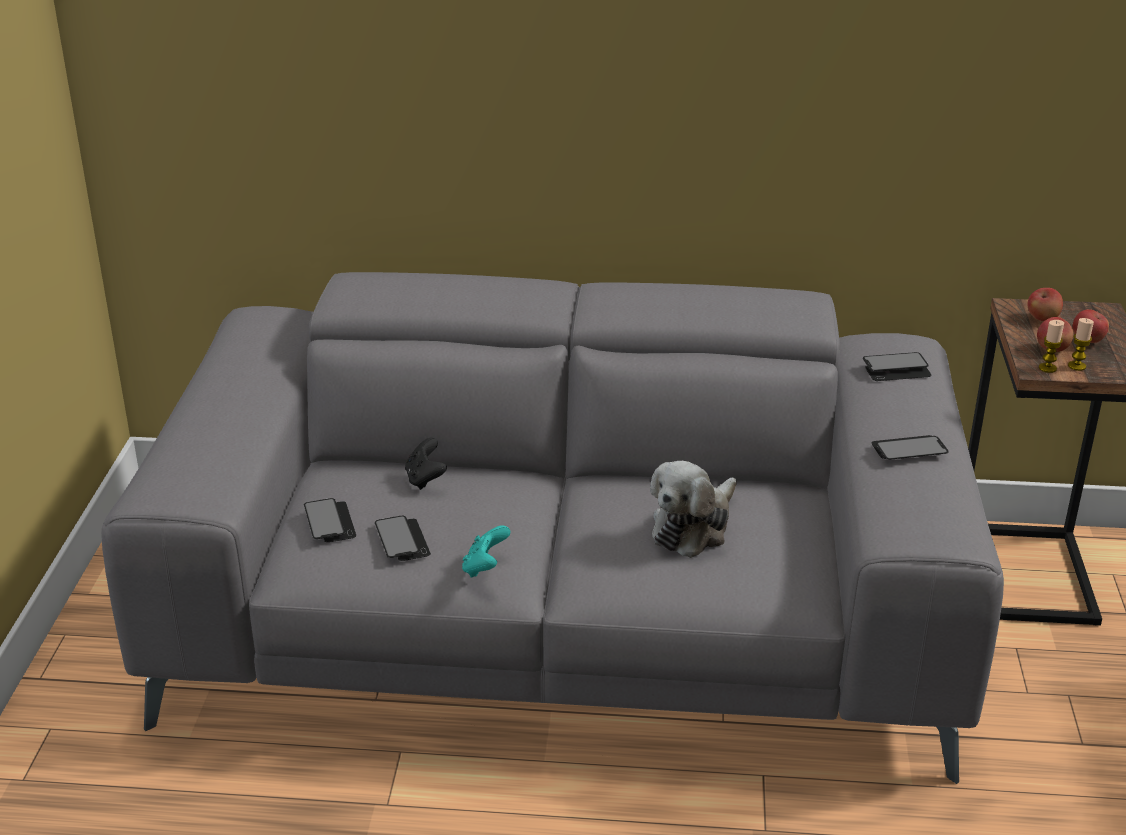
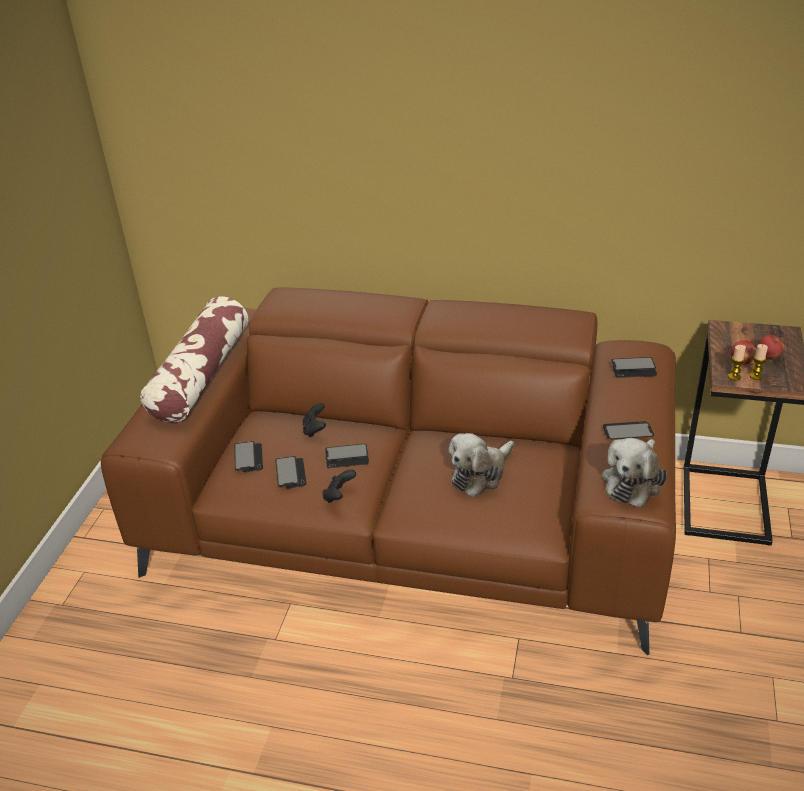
camera: 10 degrees right, 5 degrees up
grey sofa [101,272,1004,784] -> brown sofa [101,287,676,655]
turquoise game controller [462,525,510,578] -> black game controller [323,469,356,503]
apple [1027,288,1063,321] -> none
none -> pillow [140,296,248,422]
none -> phone [325,444,369,468]
none -> plush toy [602,438,667,507]

